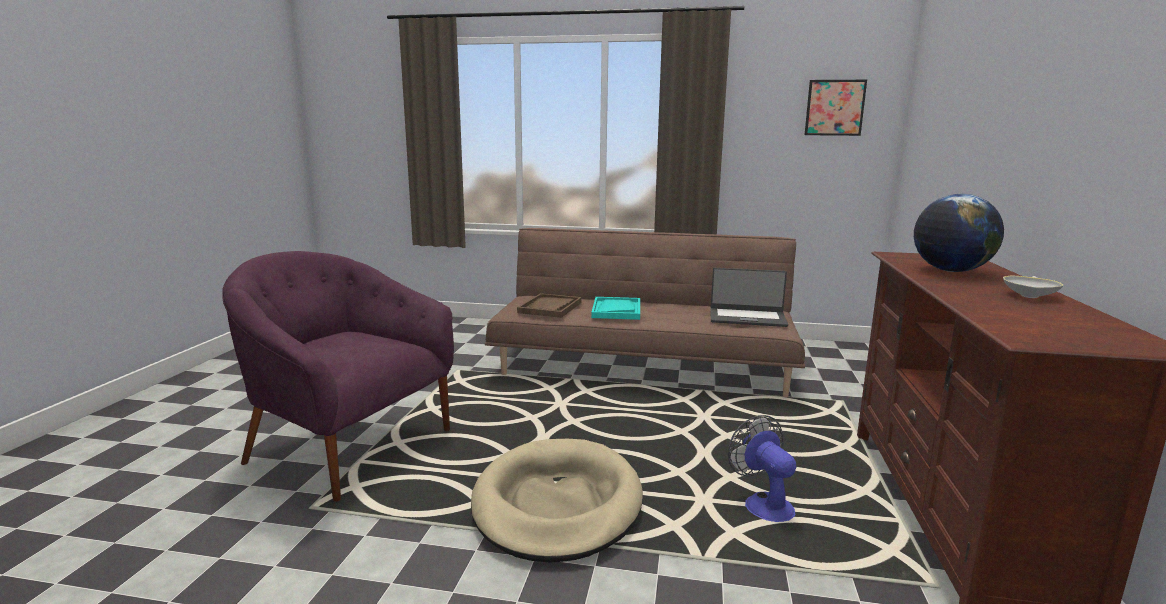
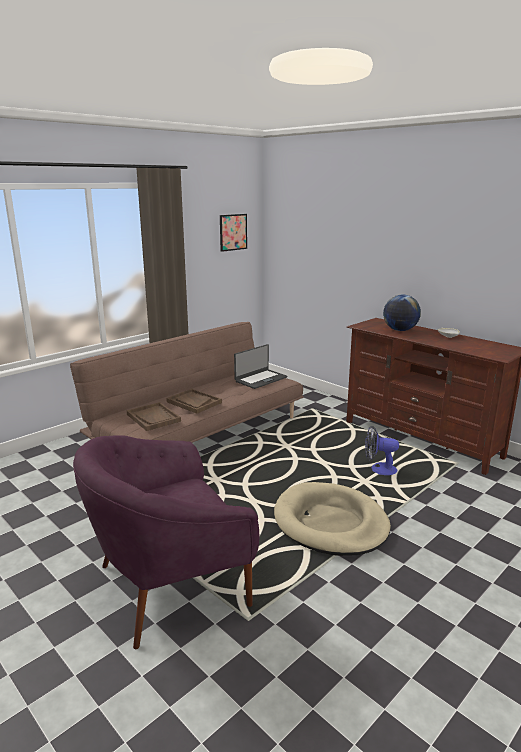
camera: 55 degrees left, 5 degrees up
turquoise tray [591,297,640,320] -> brown tray [166,389,222,414]

